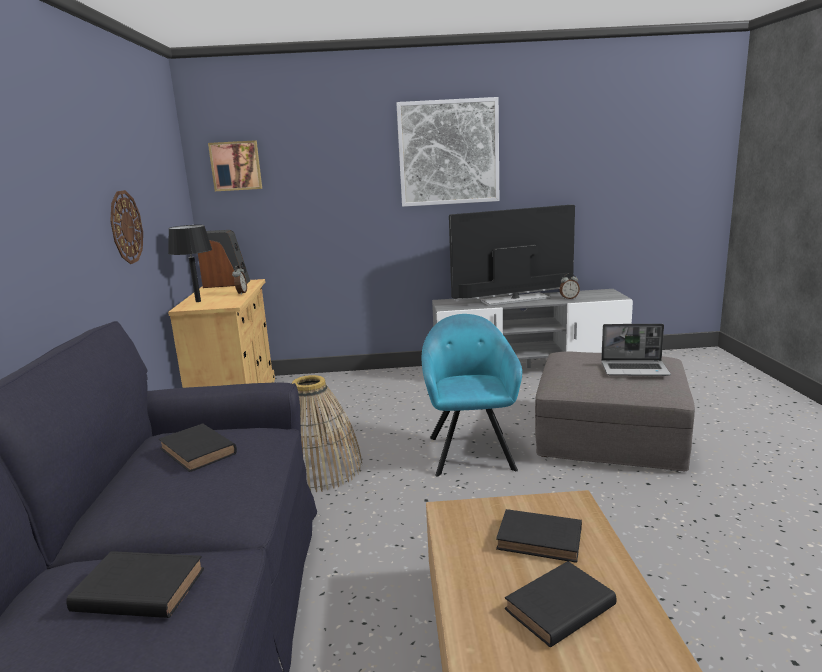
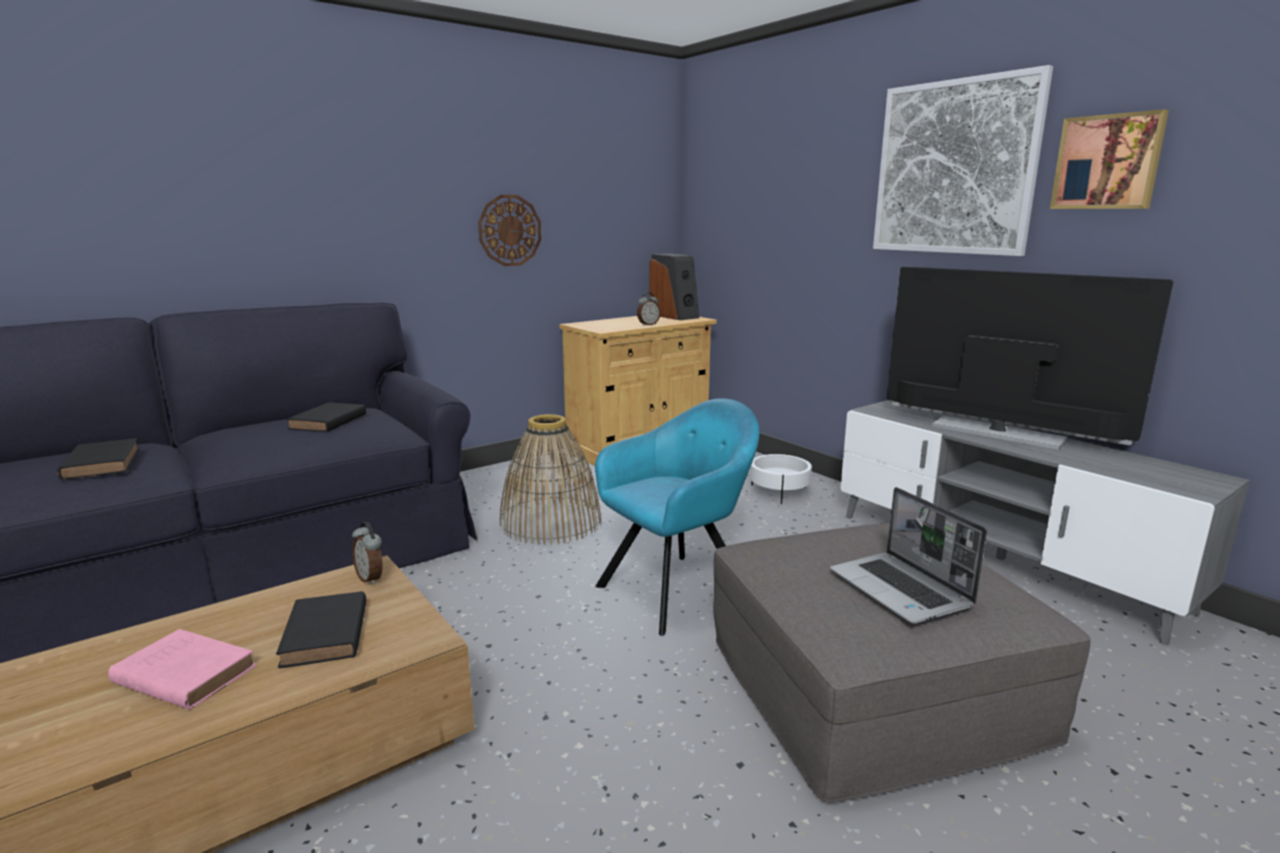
camera: 55 degrees right, 0 degrees up
black table lamp [168,225,212,302] -> none
picture [208,140,262,191] -> picture moved to [1050,109,1169,209]
black book [505,561,616,647] -> pink book [108,629,256,710]
alarm clock [559,273,580,299] -> alarm clock moved to [352,522,383,585]
none -> white planter [750,454,812,504]

